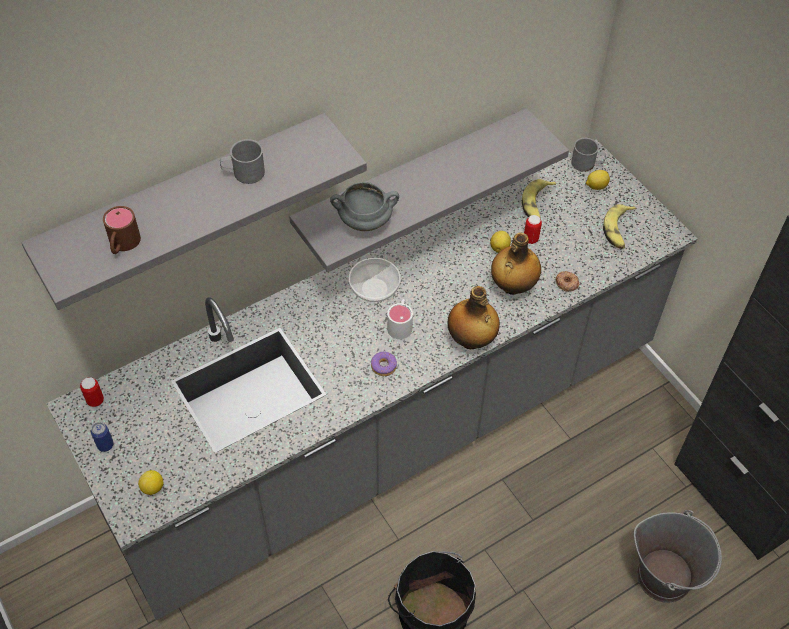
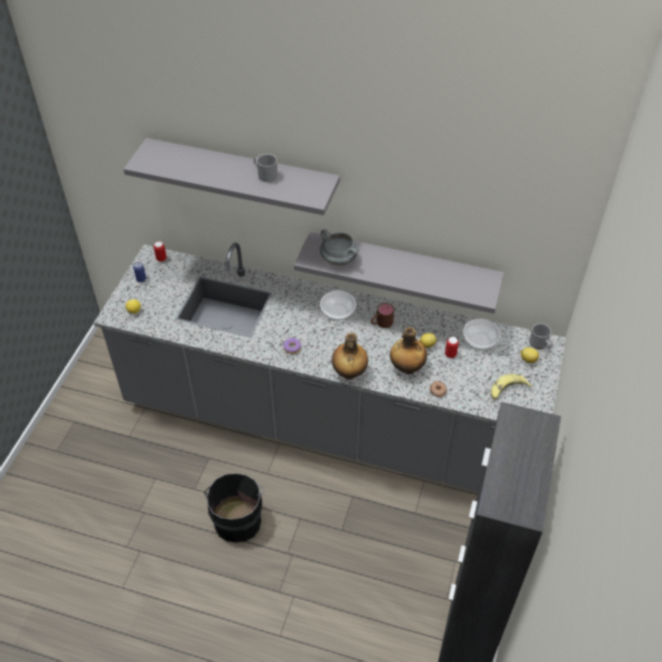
camera: 50 degrees right, 5 degrees down
brown mug [103,206,141,254] -> brown mug moved to [371,303,394,328]
white mug [387,299,413,339] -> none
banana [522,179,556,219] -> bowl [463,319,500,350]
grey bucket [634,510,722,603] -> none

